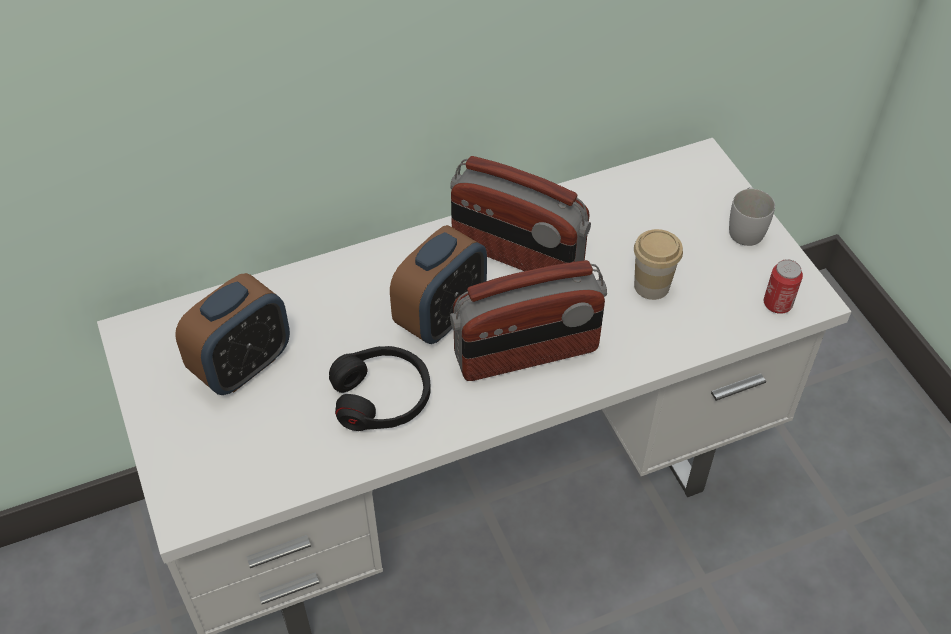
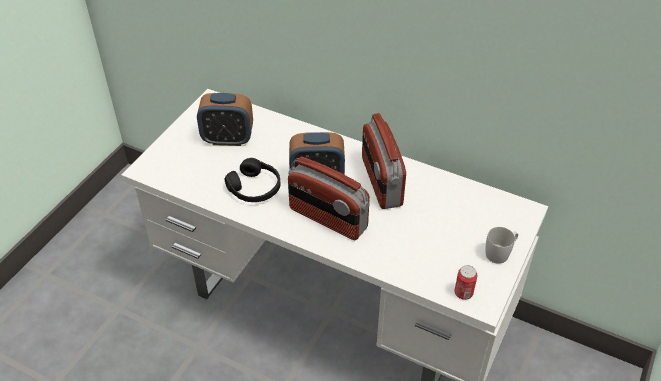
camera: 50 degrees right, 5 degrees down
cup [634,229,683,300] -> none

